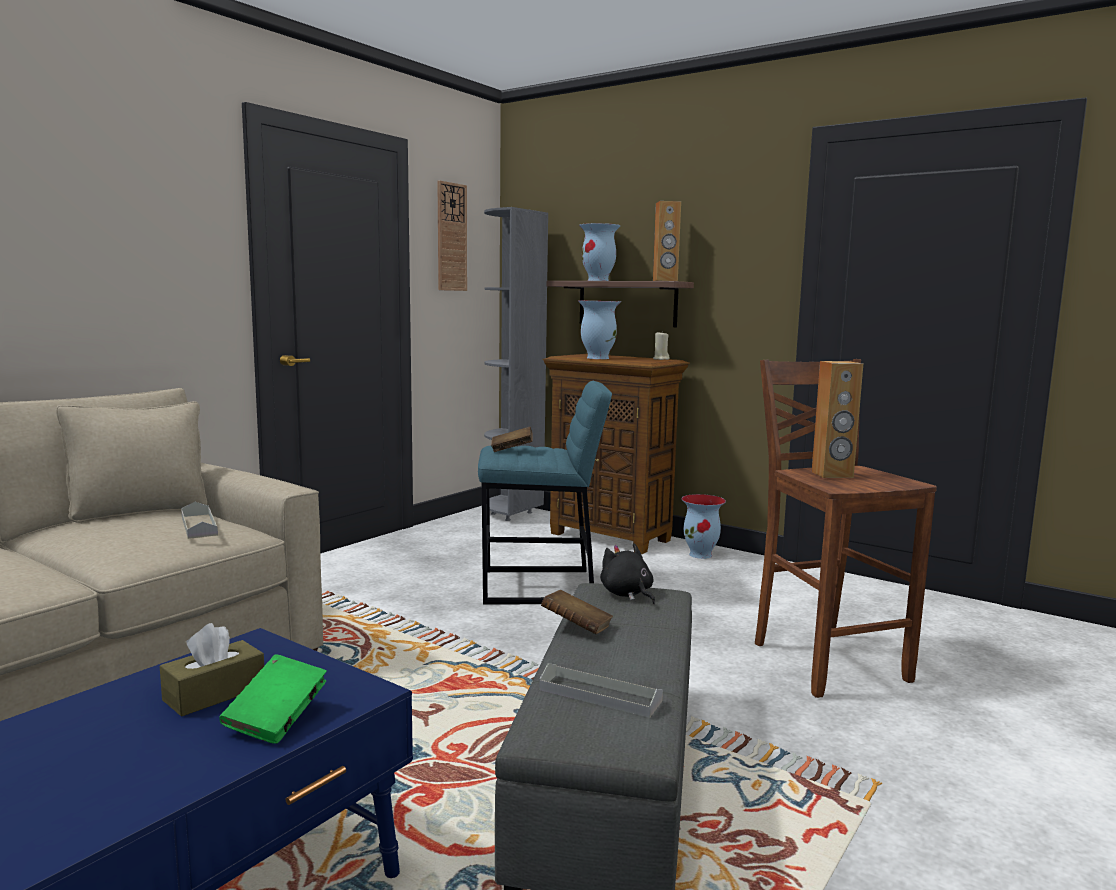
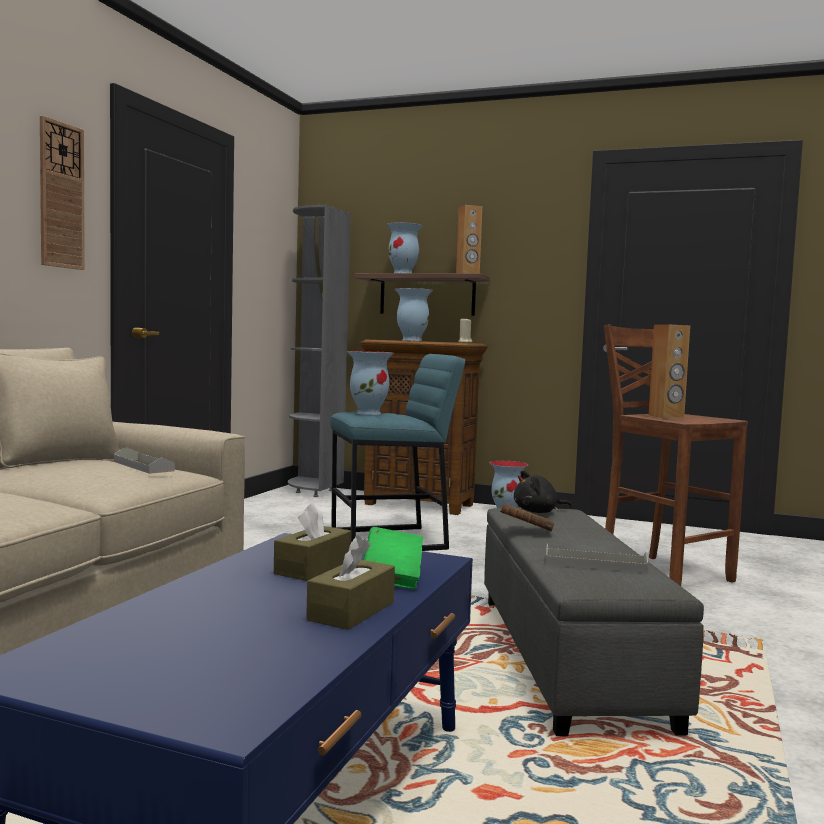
camera: 15 degrees left, 5 degrees down
wall clock [437,180,467,291] -> wall clock moved to [40,116,85,270]
brown book [491,427,533,452] -> vase [347,351,394,415]
black plush toy [600,543,655,604] -> black plush toy turned 60 degrees counterclockwise [514,471,572,513]
none -> brown tissue box [306,535,395,630]

